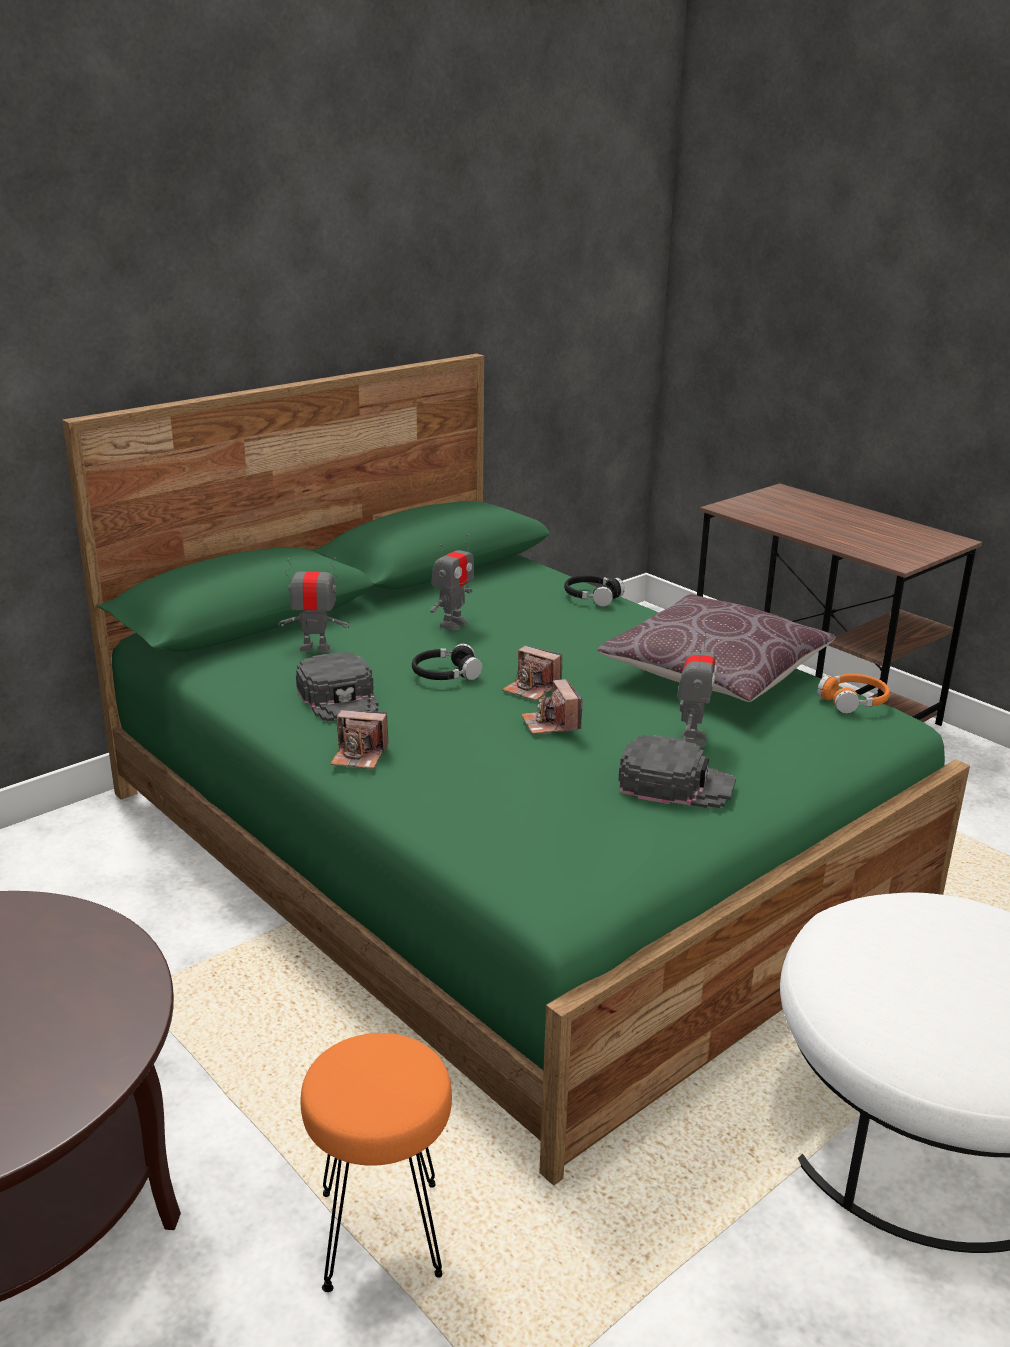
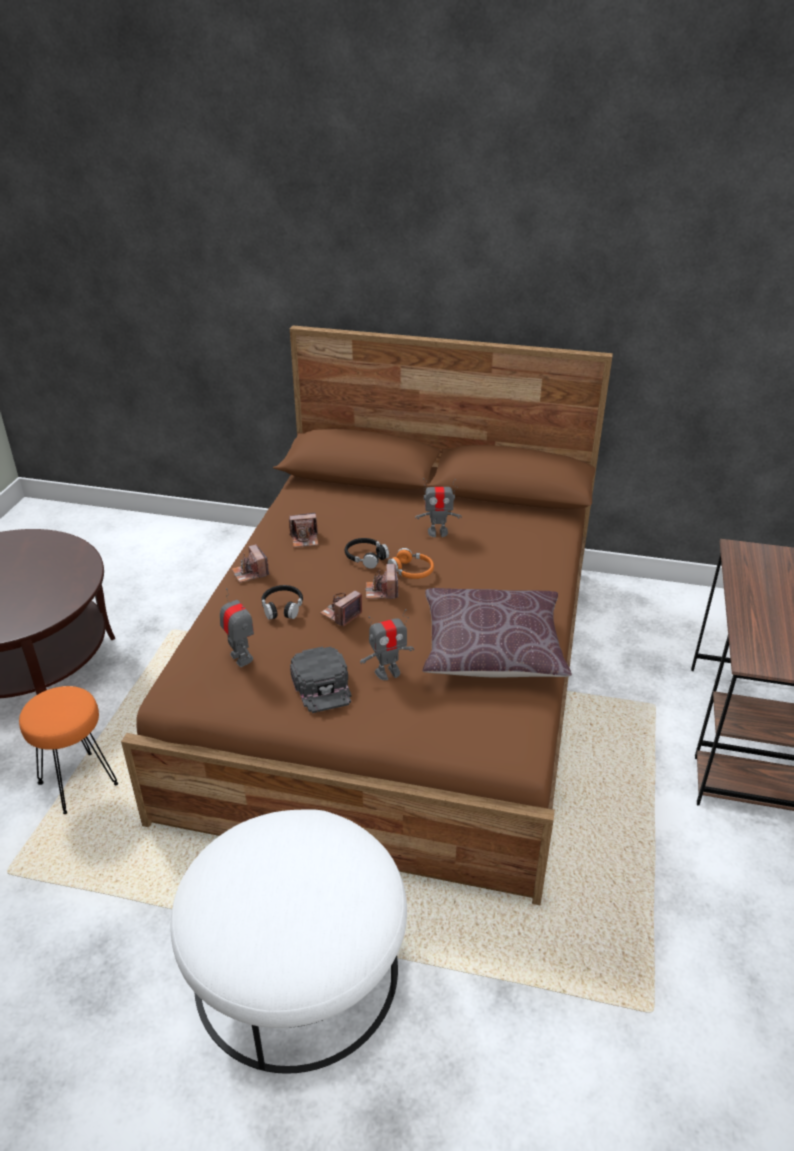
camera: 55 degrees right, 10 degrees up
green bed [62,354,970,1185] -> brown bed [121,325,613,905]
toy robot [278,558,349,653] -> toy robot moved to [220,588,254,667]
black cap [296,652,379,722] -> camera [289,513,318,547]
black headphones [564,575,625,606] -> black headphones moved to [261,585,303,620]
orange headphones [817,674,890,713] -> orange headphones moved to [387,548,434,579]

